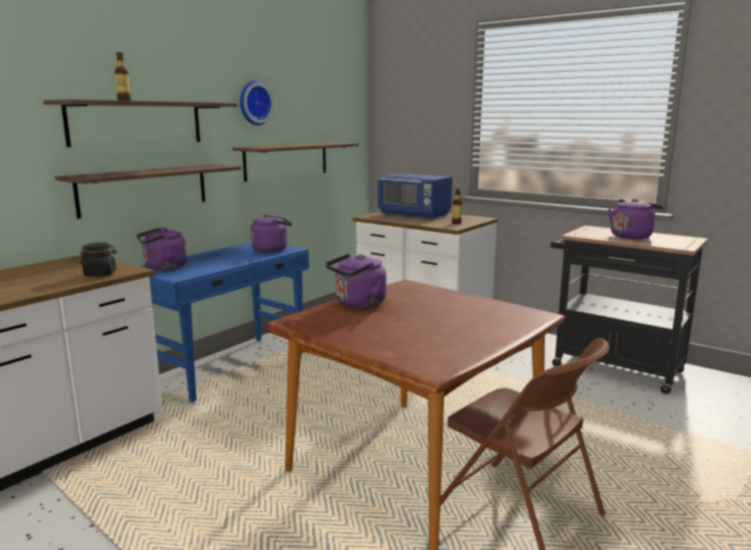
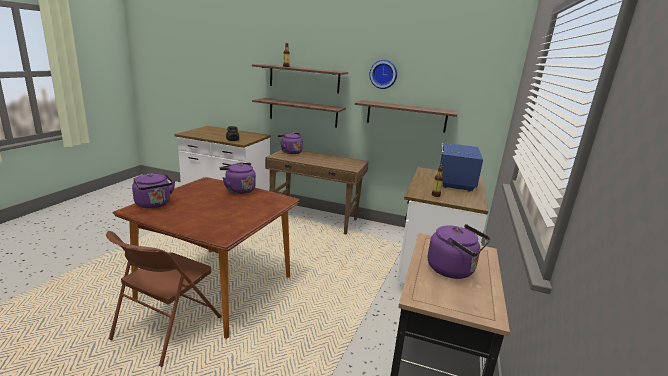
camera: 70 degrees right, 5 degrees up
blue console table [140,242,309,402] -> brown console table [265,150,369,234]
purple kettle [250,215,292,253] -> purple kettle moved to [132,173,175,208]

